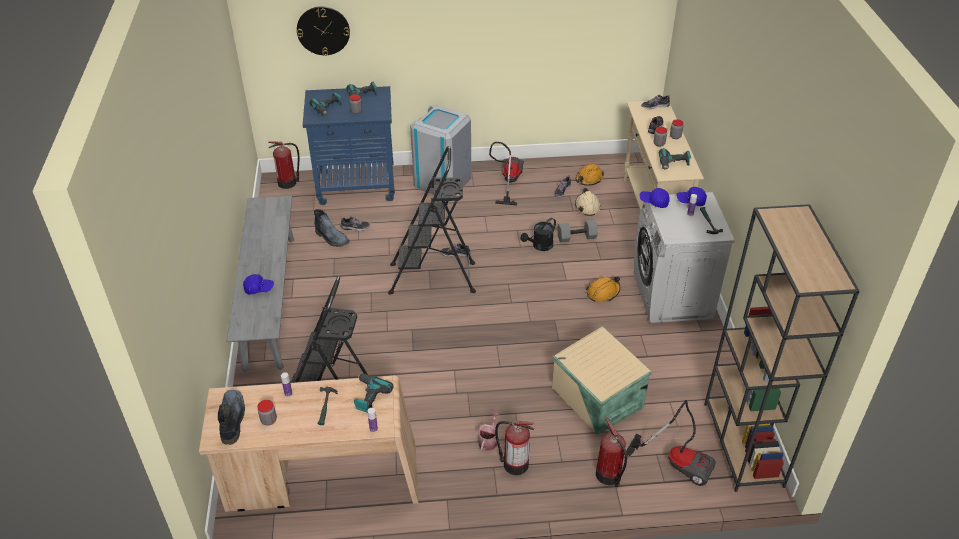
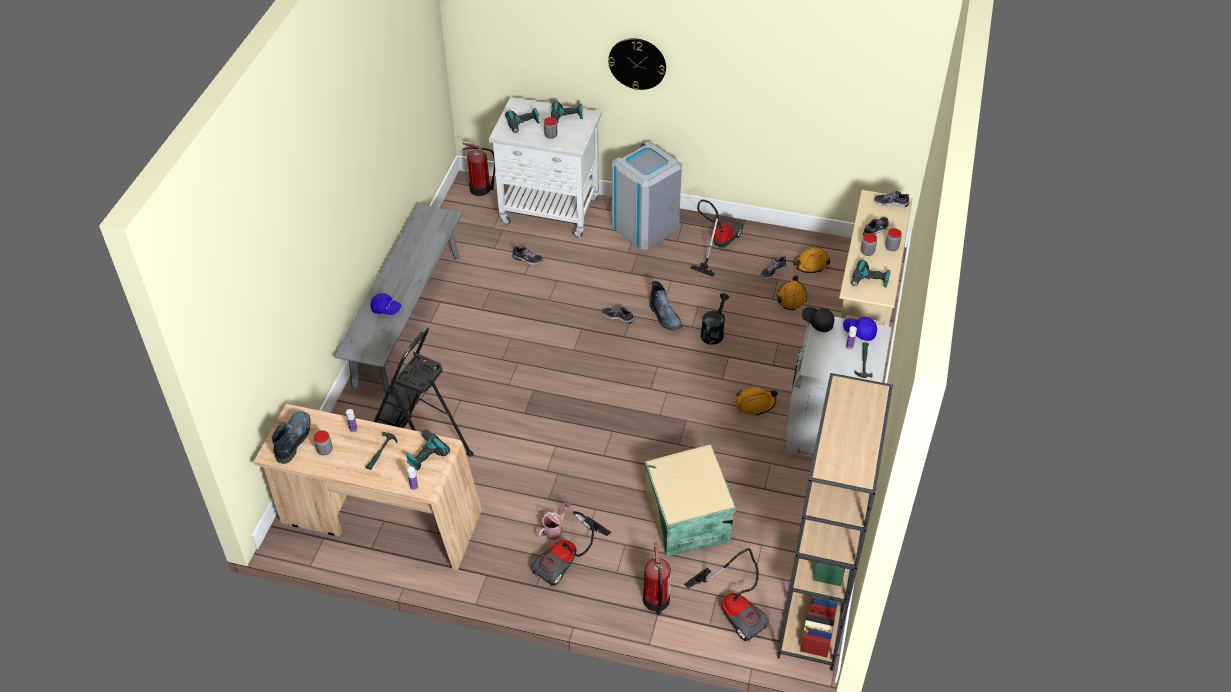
camera: 20 degrees right, 5 degrees up
wall clock [297,6,350,56] -> wall clock moved to [608,38,666,90]
blue cart [303,86,395,205] -> white cart [489,97,602,238]
boot [314,209,349,247] -> boot moved to [650,281,683,331]
step ladder [388,146,476,295] -> none
fire extinguisher [495,421,534,475] -> vacuum cleaner [531,511,611,587]
black watering can [521,218,556,251] -> black watering can turned 135 degrees clockwise [701,293,730,345]
grey dumbbell [557,220,598,243] -> none
beige hard hat [575,188,601,216] -> orange hard hat [776,275,807,310]
blue cap [640,188,670,208] -> black cap [802,307,834,332]

